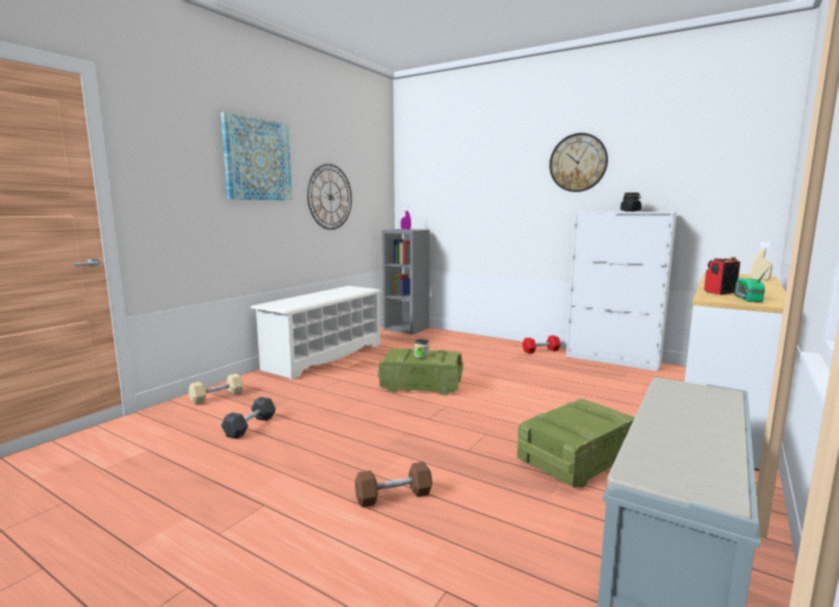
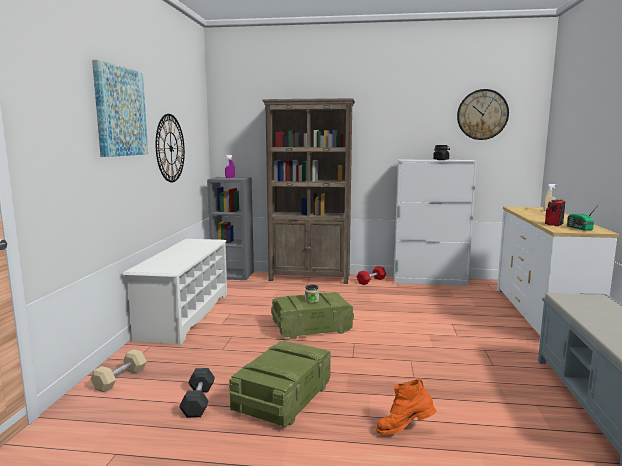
camera: 25 degrees left, 0 degrees up
brown dumbbell [355,462,433,507] -> orange boot [376,379,436,435]
crate [517,398,635,488] -> crate moved to [229,340,331,427]
wall clock [549,133,608,192] -> wall clock moved to [457,89,509,140]
none -> brown bookcase [262,98,355,284]

